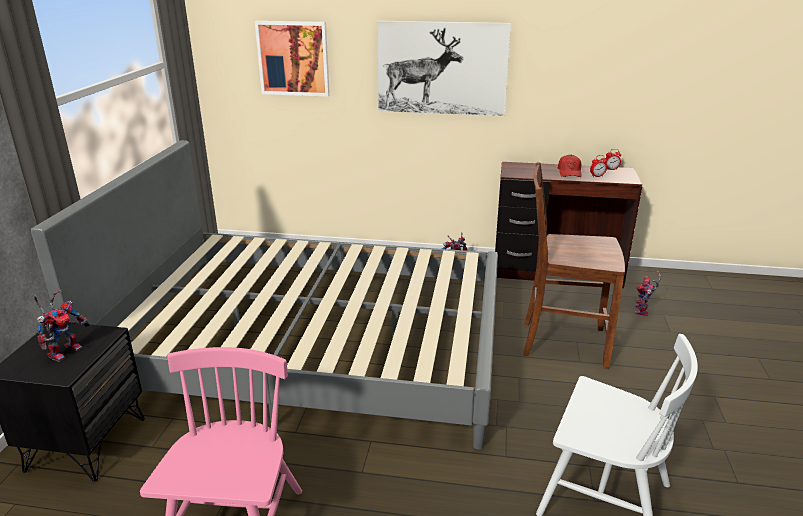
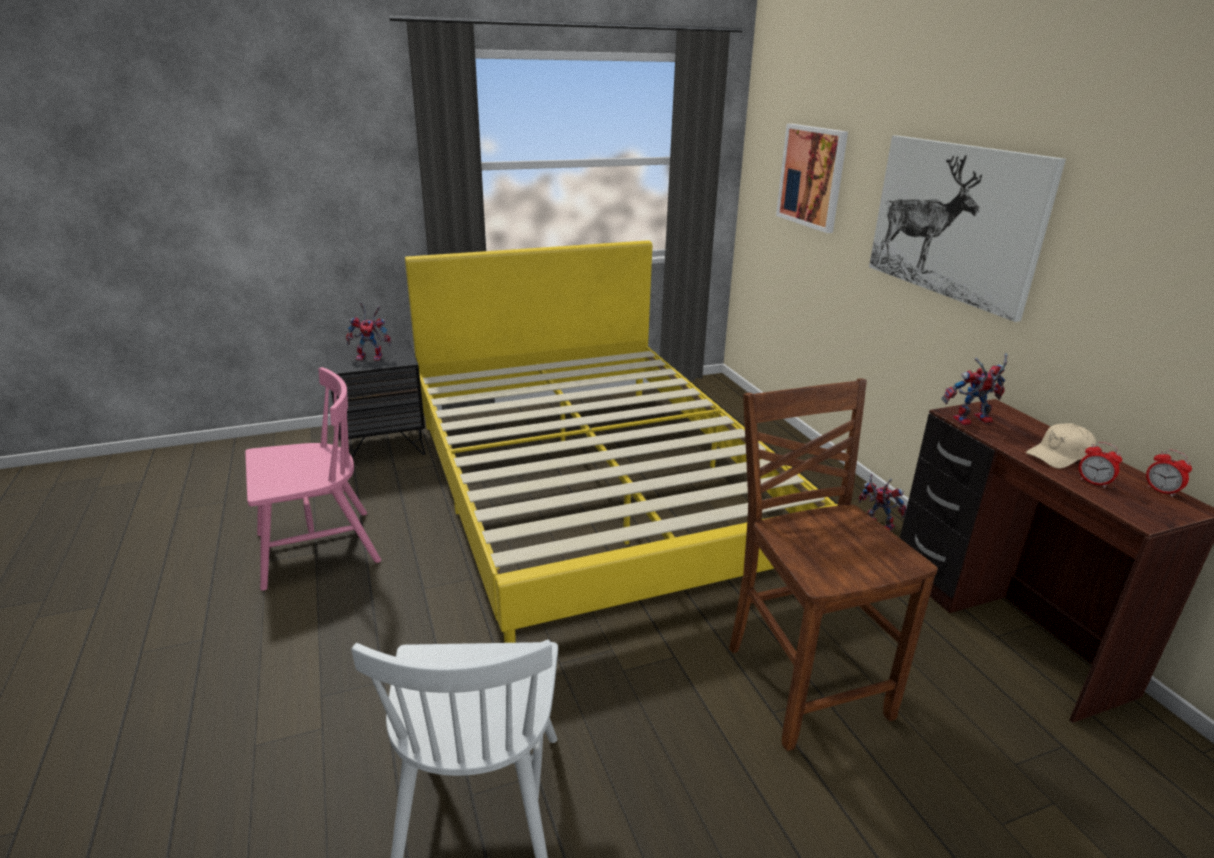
camera: 60 degrees right, 0 degrees up
grey bed [31,140,498,450] -> yellow bed [405,240,838,643]
red cap [558,154,582,177] -> beige cap [1026,423,1096,468]
toy robot [635,271,661,316] -> toy robot moved to [941,353,1008,426]

